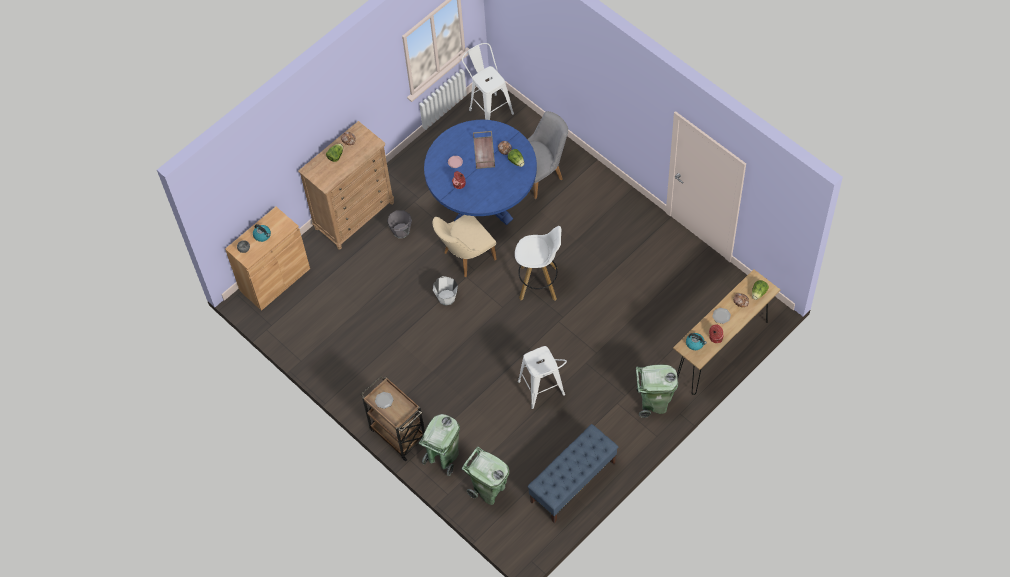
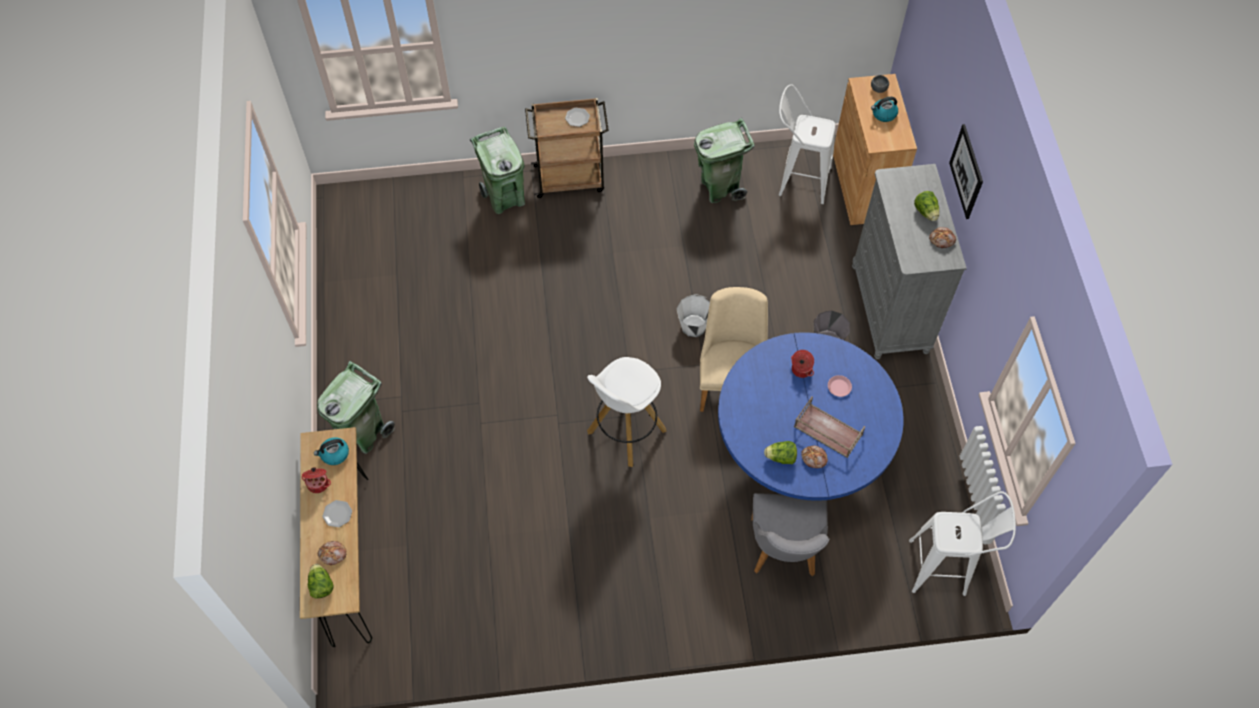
camera: 125 degrees right, 0 degrees up
brown dresser [298,121,394,250] -> grey dresser [852,164,967,359]
green trash can [461,447,509,505] -> green trash can moved to [694,118,754,203]
white stool [518,346,567,409] -> white stool moved to [779,84,835,204]
blue bench [527,424,618,523] -> none
none -> picture [949,124,983,219]

